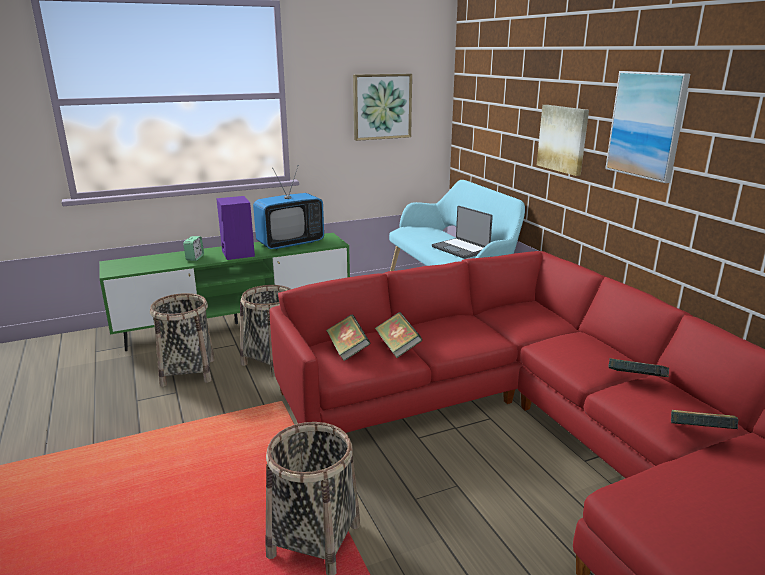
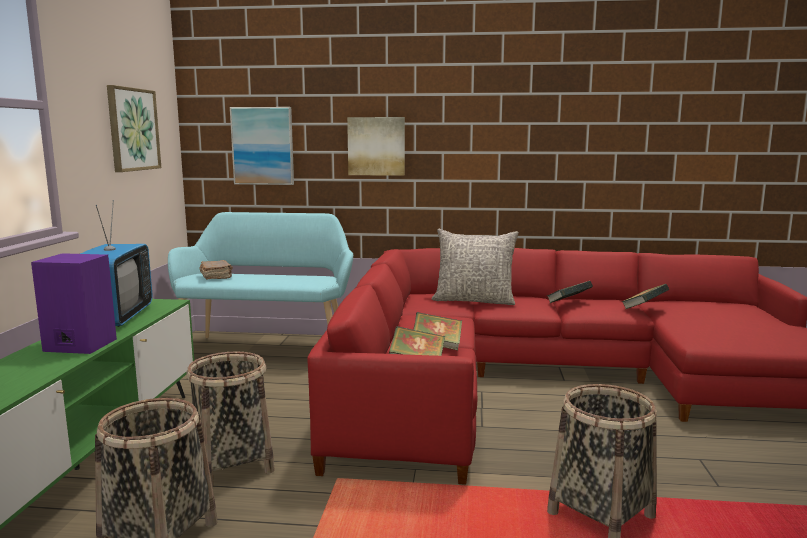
camera: 60 degrees left, 10 degrees down
alarm clock [183,236,204,261] -> none
laptop [432,206,493,259] -> none
picture [605,71,690,183] -> picture moved to [230,107,294,185]
none -> brown book [200,260,233,280]
none -> grey pillow [431,229,519,305]

